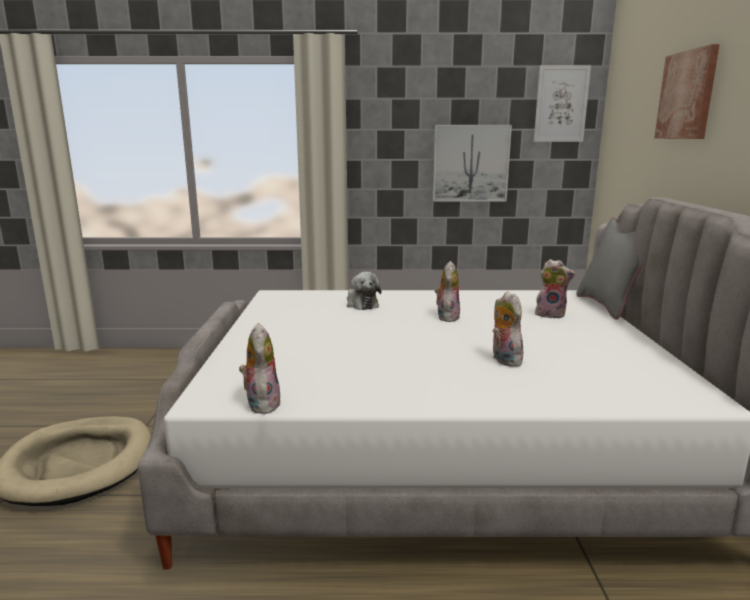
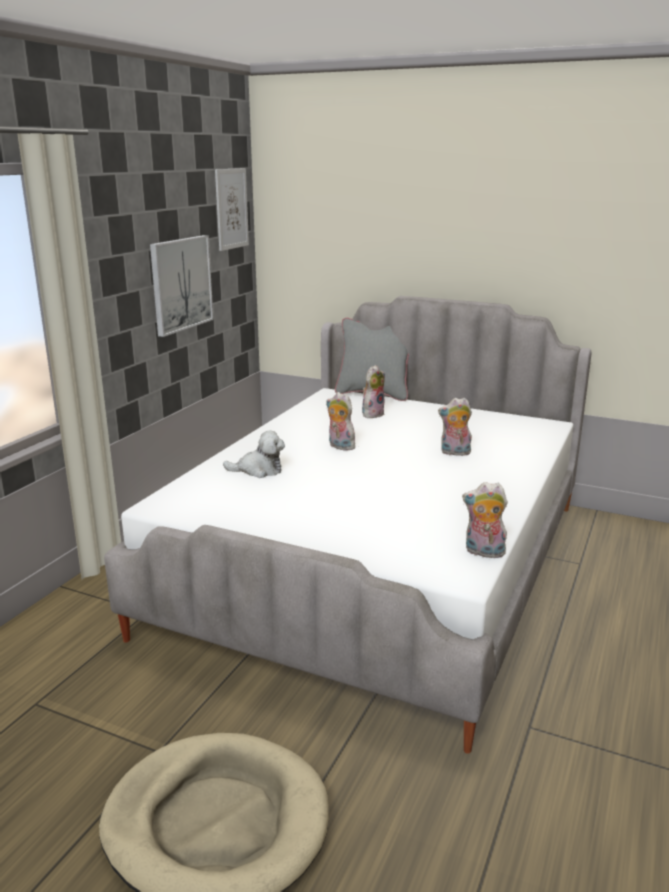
camera: 65 degrees left, 5 degrees up
picture [654,44,720,139] -> none

